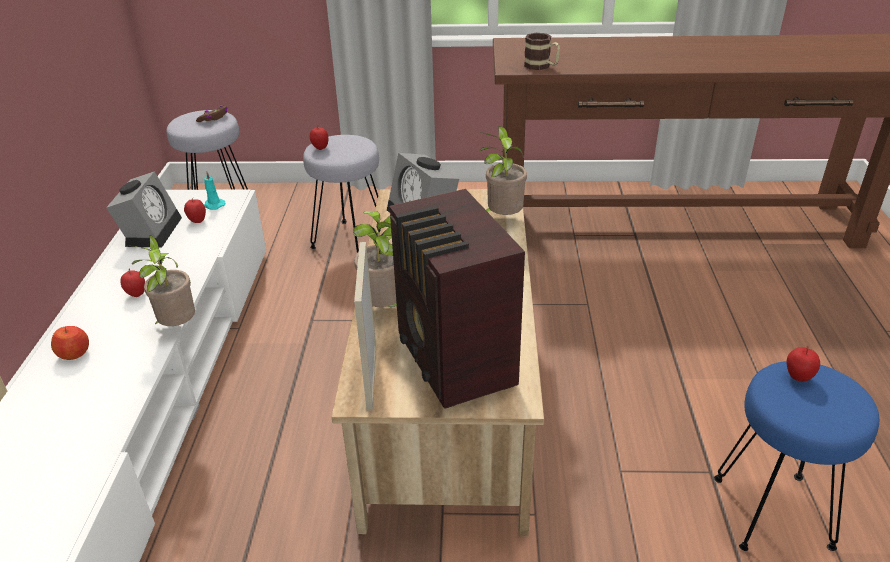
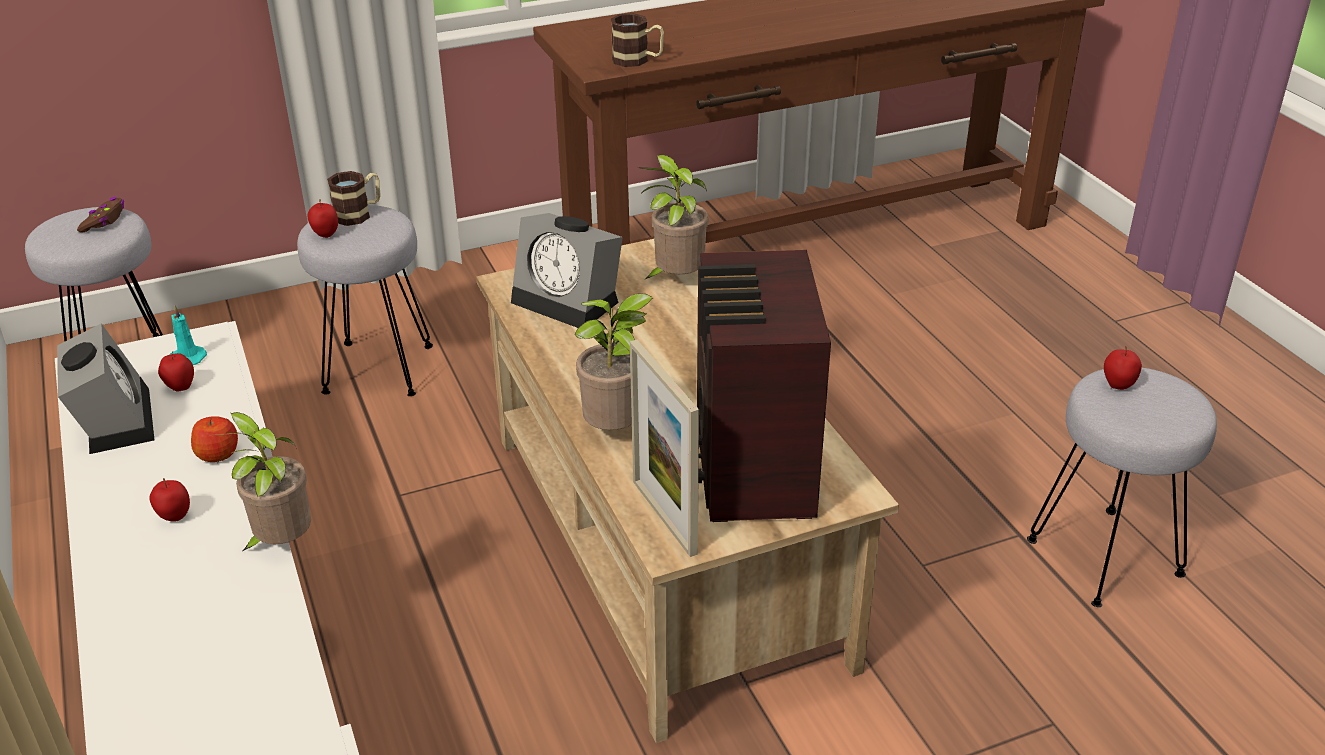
camera: 25 degrees left, 0 degrees up
apple [51,326,89,360] -> apple moved to [191,416,238,462]
radio [389,189,525,409] -> radio turned 45 degrees clockwise [697,250,831,522]
blue stool [714,361,879,551] -> grey stool [1027,368,1217,607]
none -> mug [327,171,381,226]

